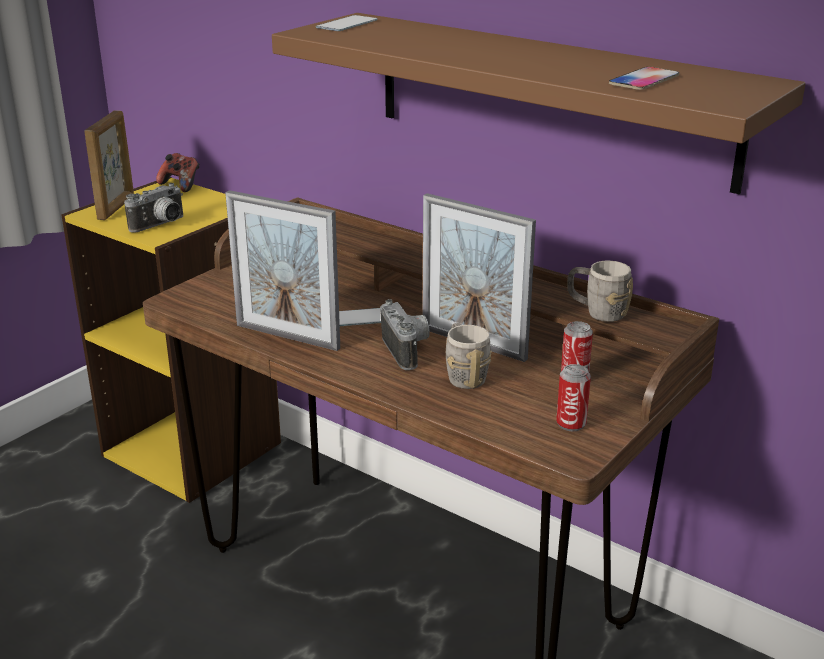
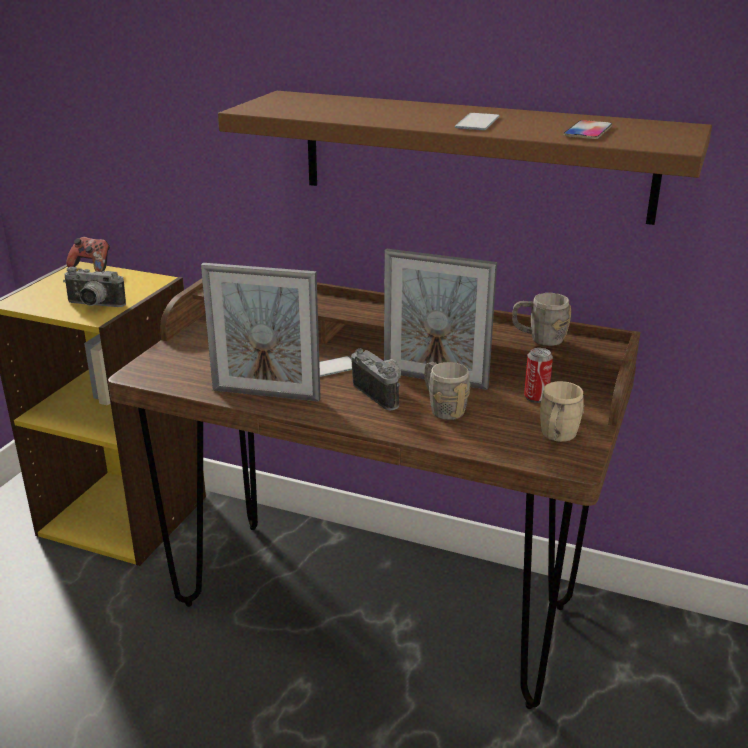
camera: 15 degrees left, 0 degrees up
picture frame [84,111,134,220] -> none
camera [124,183,183,233] -> camera turned 75 degrees clockwise [63,267,126,307]
phone [316,15,377,31] -> phone moved to [455,113,499,130]
can [556,364,591,431] -> beige mug [540,381,584,442]

